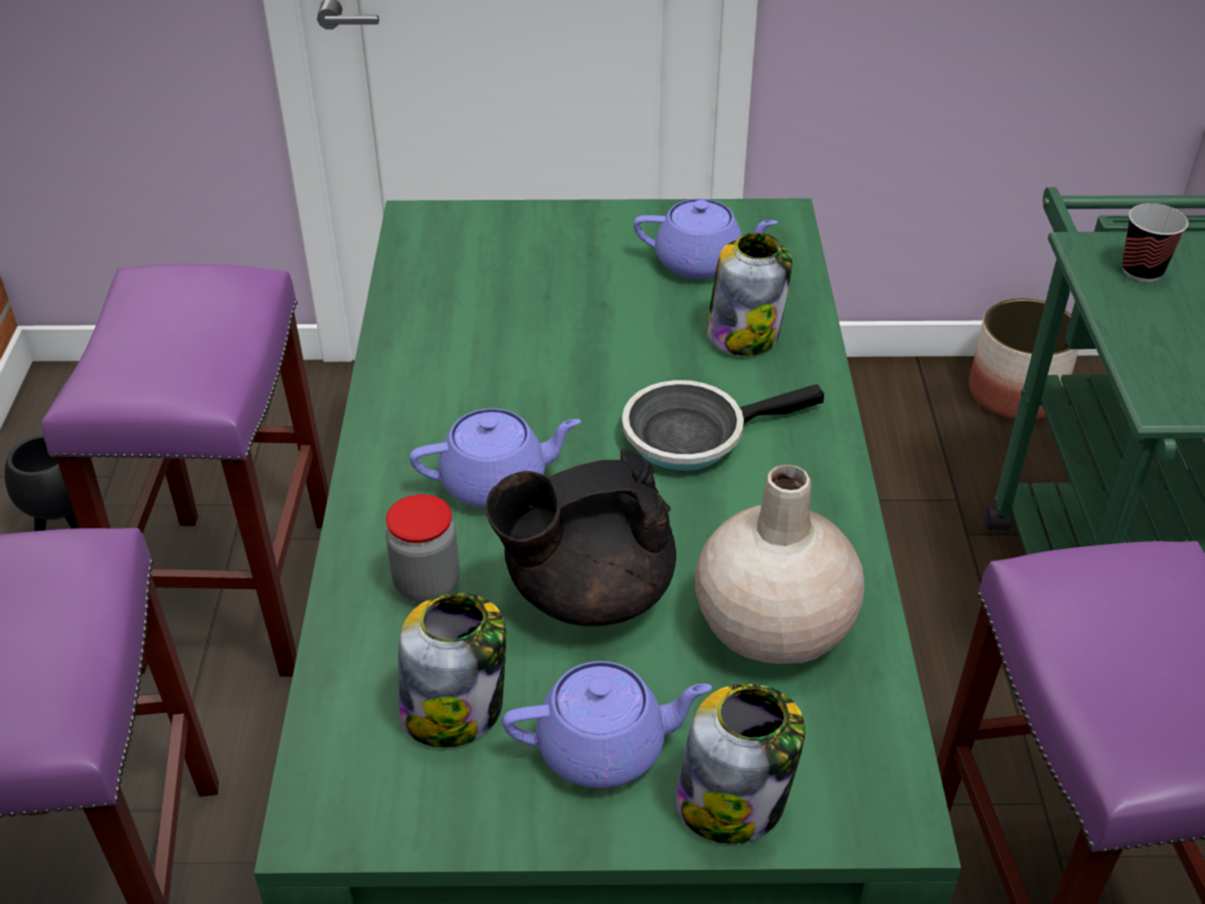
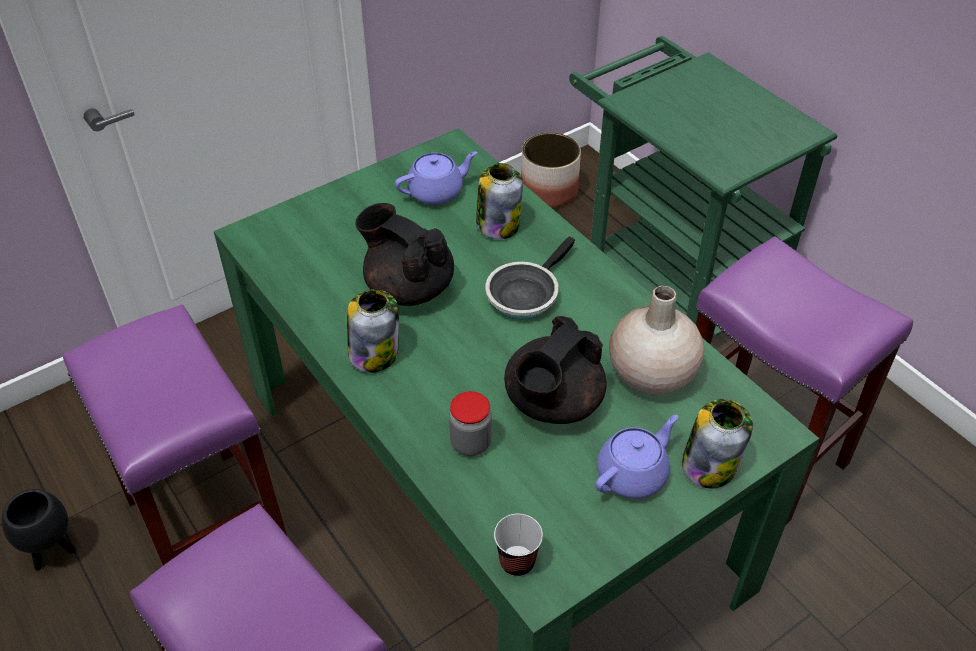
camera: 35 degrees left, 5 degrees up
jar [398,593,506,748] -> jar moved to [347,289,399,373]
purple teapot [410,408,581,508] -> none
cup [1122,203,1188,282] -> cup moved to [494,514,543,577]
none -> black teapot [355,203,454,306]

